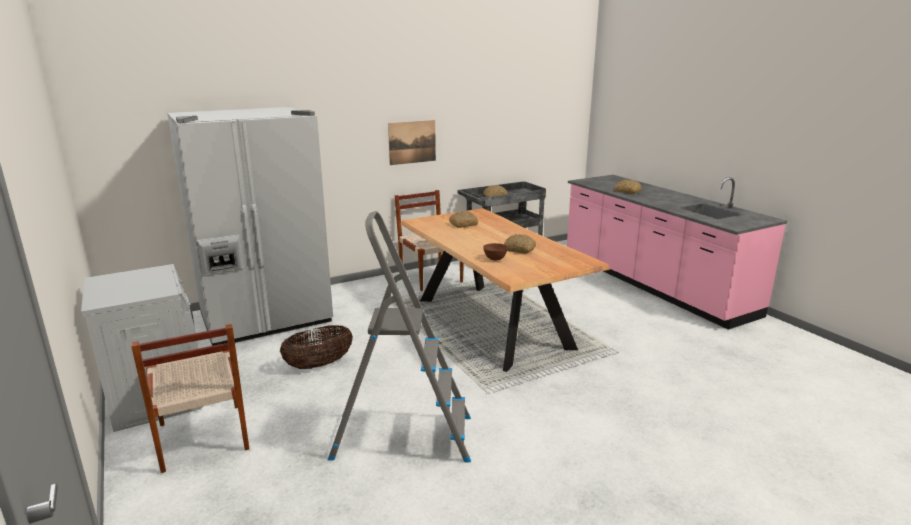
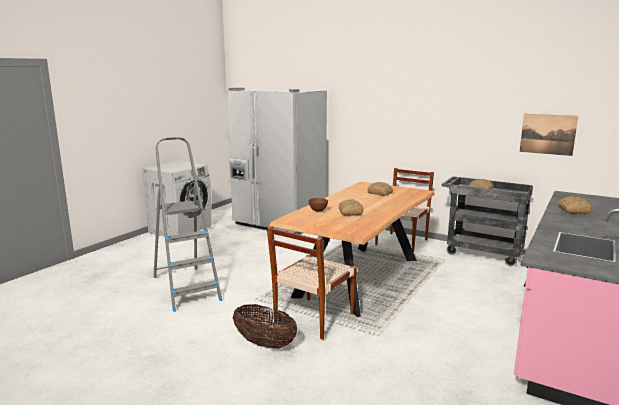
camera: 60 degrees right, 5 degrees down
chair [131,324,249,473] -> chair moved to [267,226,357,340]
basket [280,325,353,369] -> basket moved to [233,304,298,349]
picture [388,120,436,165] -> picture moved to [520,114,578,156]

